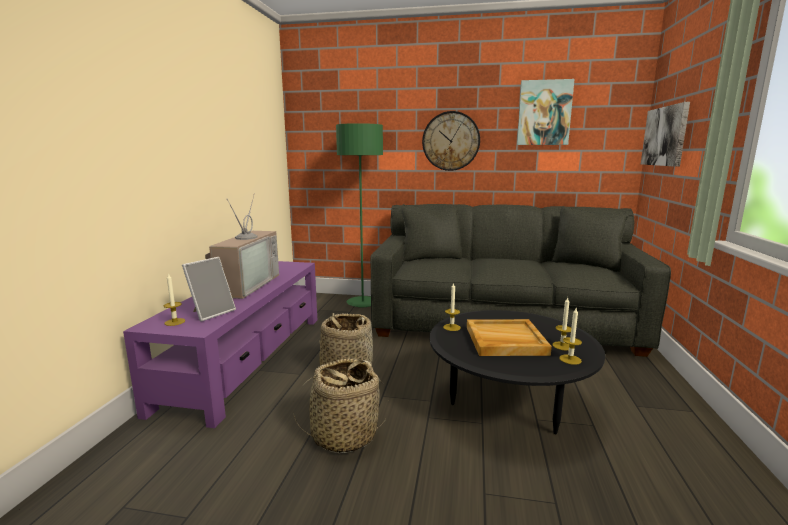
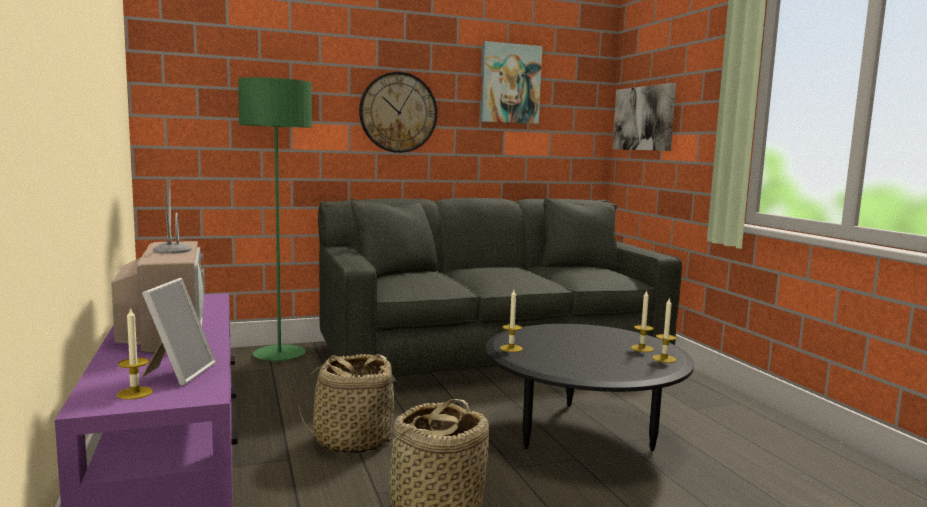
camera: 30 degrees left, 5 degrees down
beige tray [467,319,552,356] -> none

